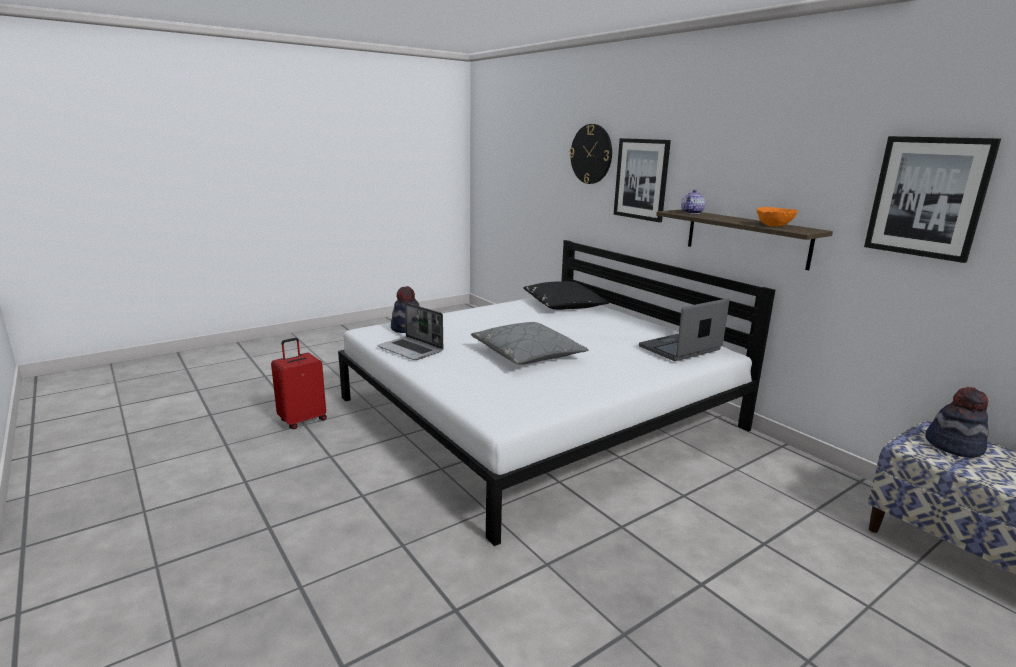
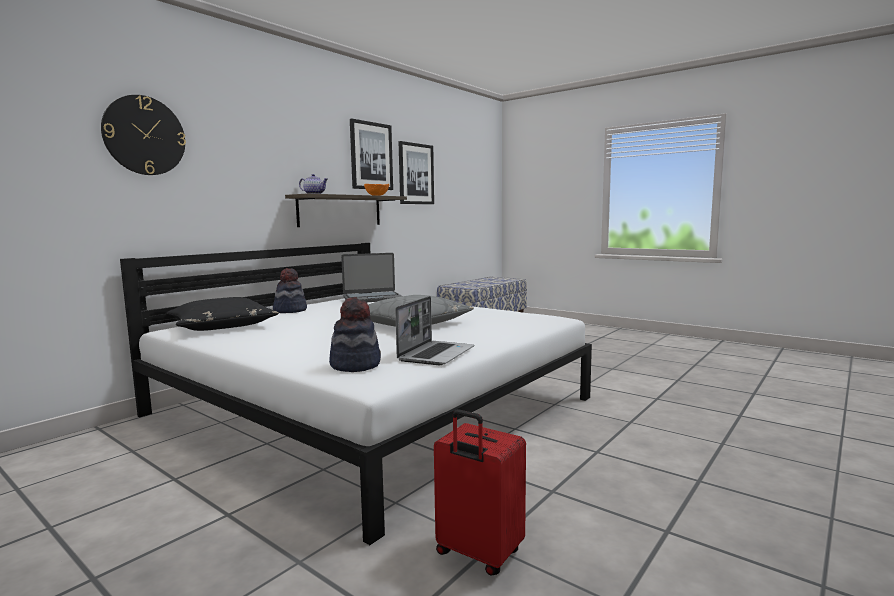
camera: 105 degrees left, 10 degrees down
picture [614,138,671,222] -> picture moved to [350,119,393,190]
laptop [639,298,730,361] -> laptop turned 60 degrees counterclockwise [341,253,402,302]
hat [925,387,989,458] -> hat moved to [273,268,307,313]

